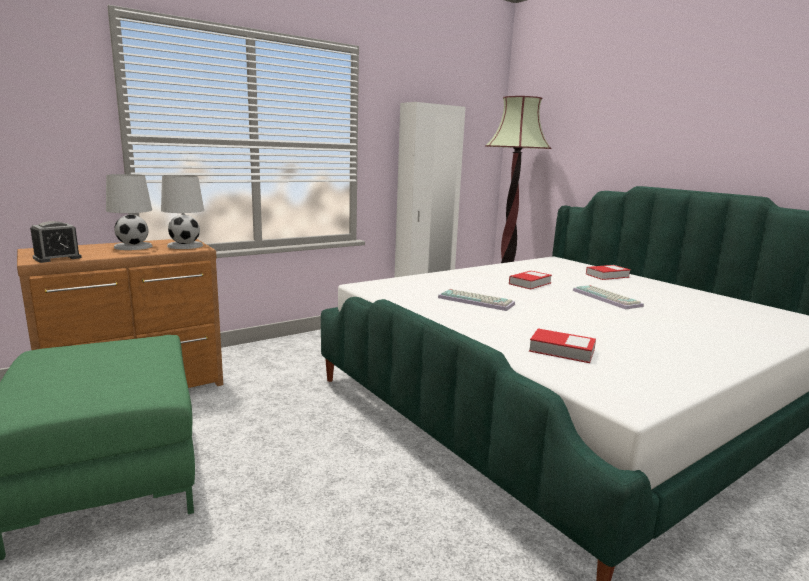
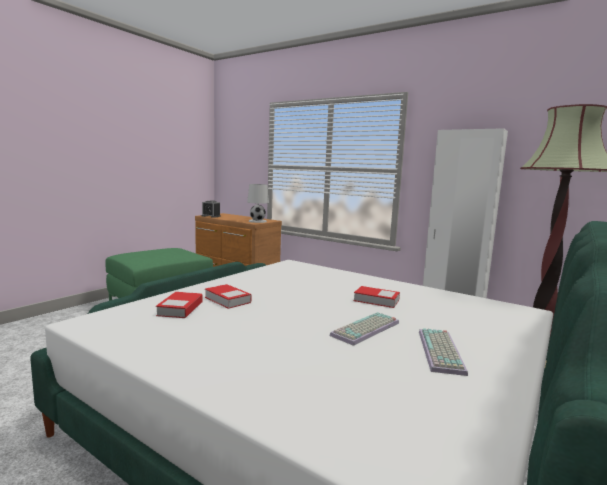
camera: 70 degrees right, 5 degrees down
white table lamp [106,174,152,250] -> none
keyboard [438,289,515,311] -> keyboard moved to [419,328,468,376]
book [586,265,630,280] -> book moved to [205,284,251,309]

